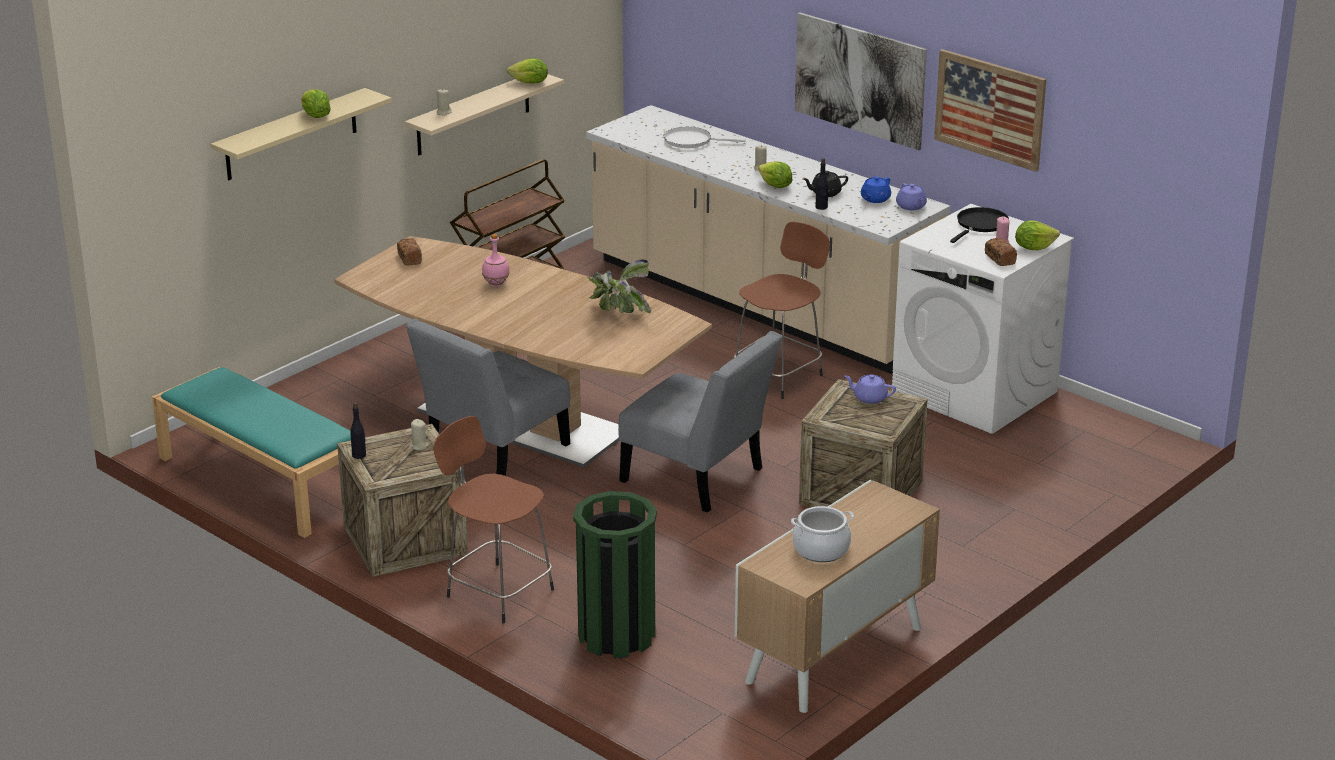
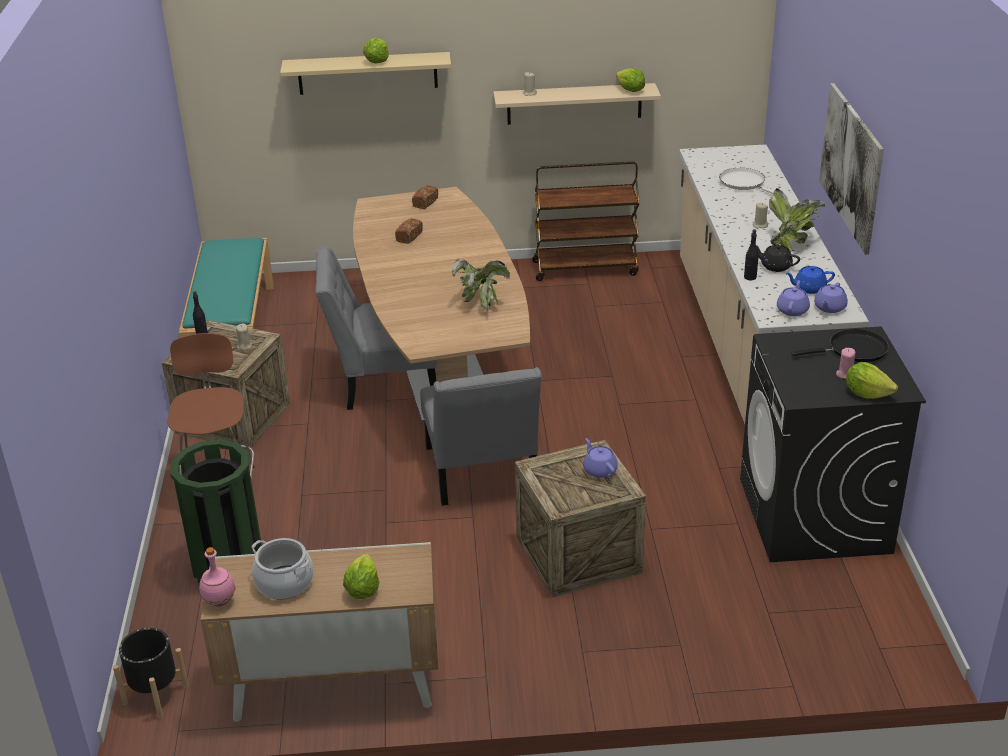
camera: 45 degrees right, 5 degrees up
pink bottle [482,234,510,287] -> pink bottle moved to [199,547,235,607]
brown stool [734,222,830,399] -> none
lettuce [758,161,792,188] -> lettuce moved to [343,553,379,599]
white washing machine [892,204,1074,434] -> black washing machine [740,326,926,562]
picture [934,49,1046,172] -> none
bread [985,238,1017,266] -> bread moved to [395,218,423,244]
none -> black planter [113,628,189,718]
none -> potted plant [769,189,825,252]
none -> purple teapot [777,280,810,316]

